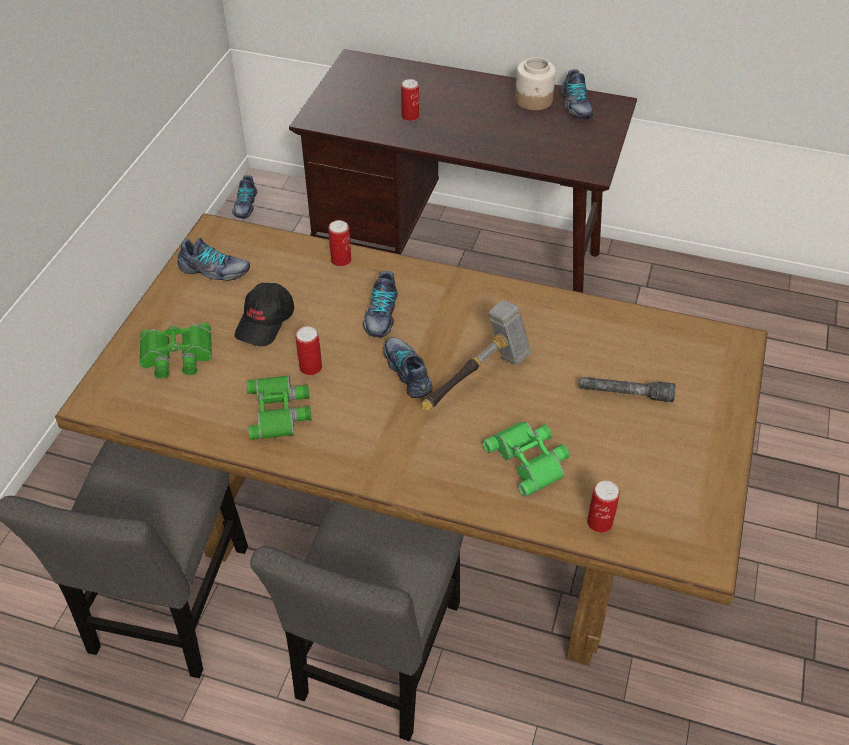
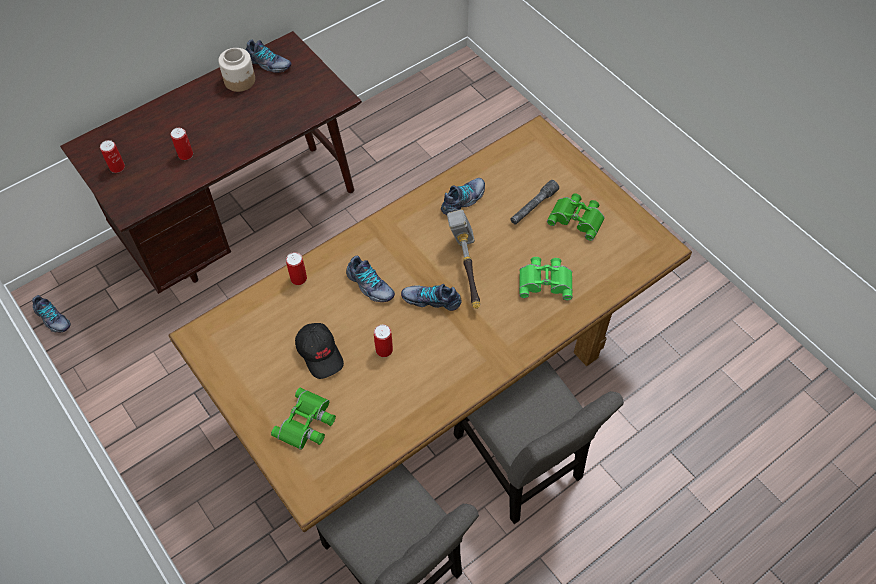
camera: 55 degrees left, 10 degrees up
shoe [178,238,250,281] -> shoe moved to [441,178,485,215]
green binoculars [246,375,312,440] -> green binoculars moved to [547,193,605,241]
can [587,481,620,533] -> can moved to [100,140,125,173]

